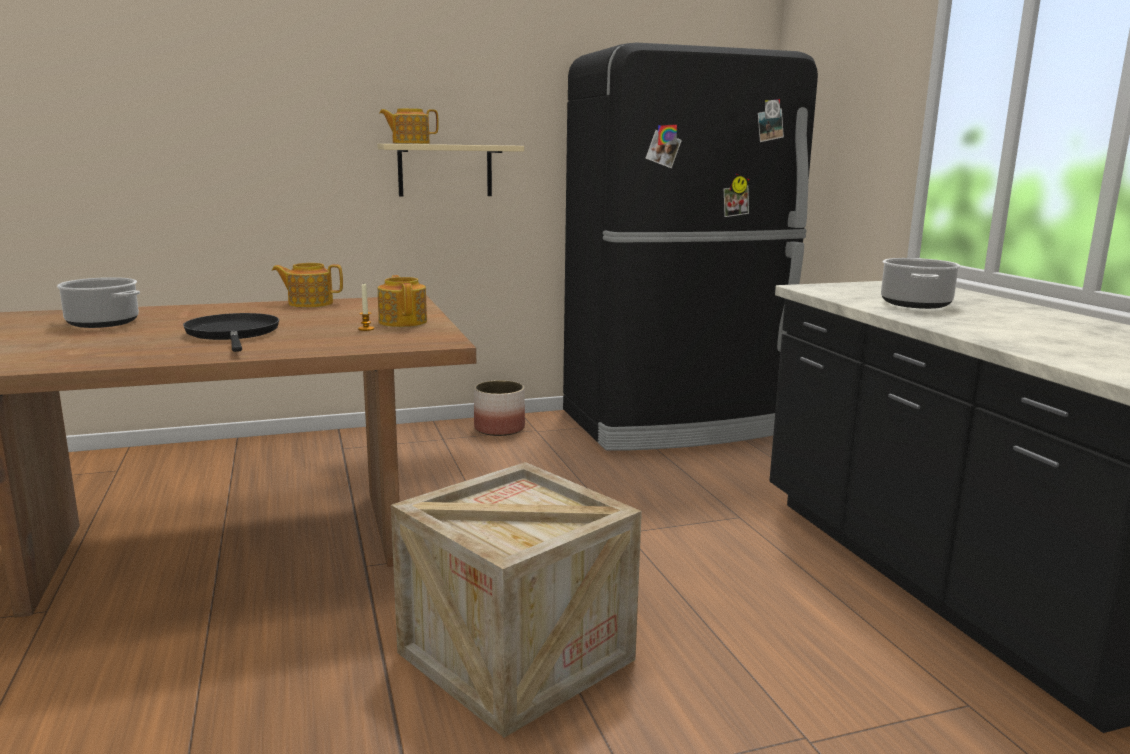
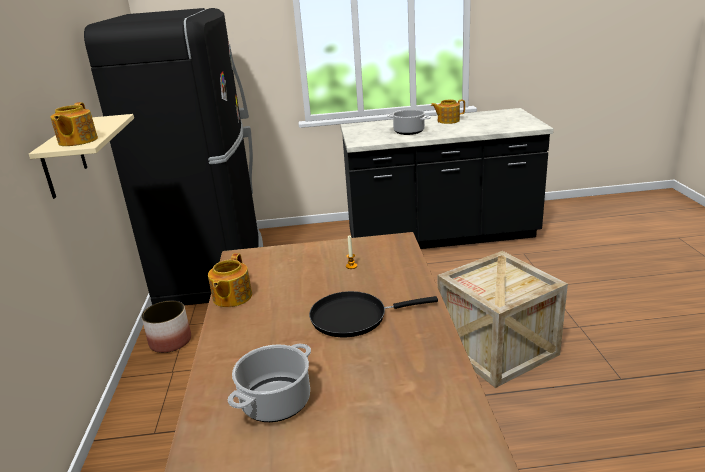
camera: 75 degrees left, 10 degrees up
teapot [378,275,427,327] -> teapot moved to [431,99,465,124]

